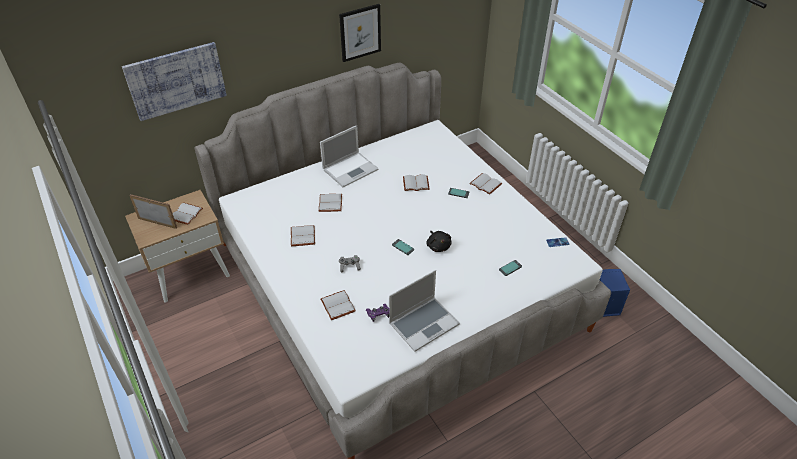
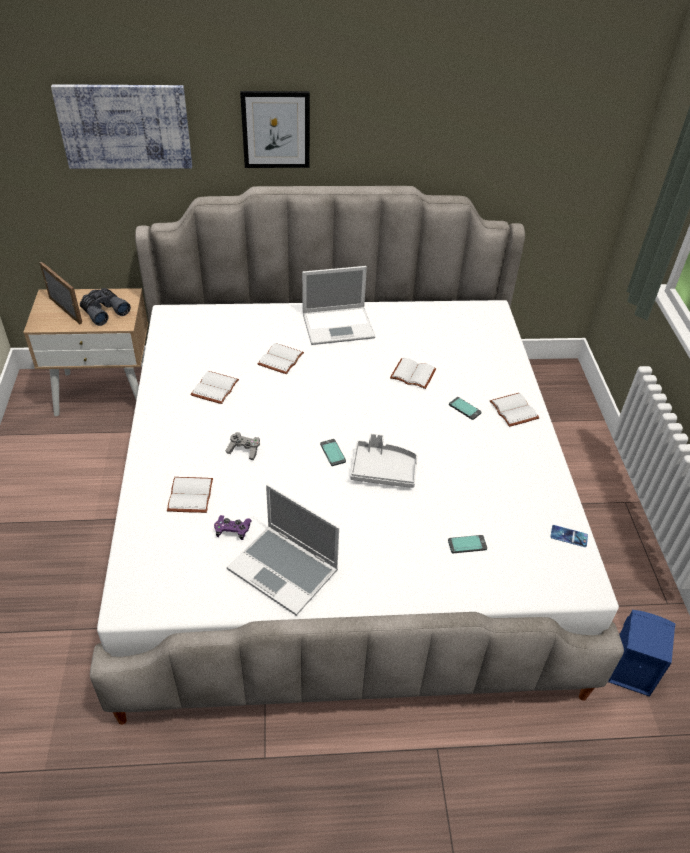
camera: 25 degrees right, 0 degrees up
white book [173,203,203,225] -> grey binoculars [80,288,131,326]
picture [339,4,381,62] -> picture moved to [240,91,310,168]
laptop [389,270,460,352] -> laptop turned 45 degrees clockwise [227,484,339,616]
black plush toy [426,231,451,252] -> grey tray [350,433,418,488]

